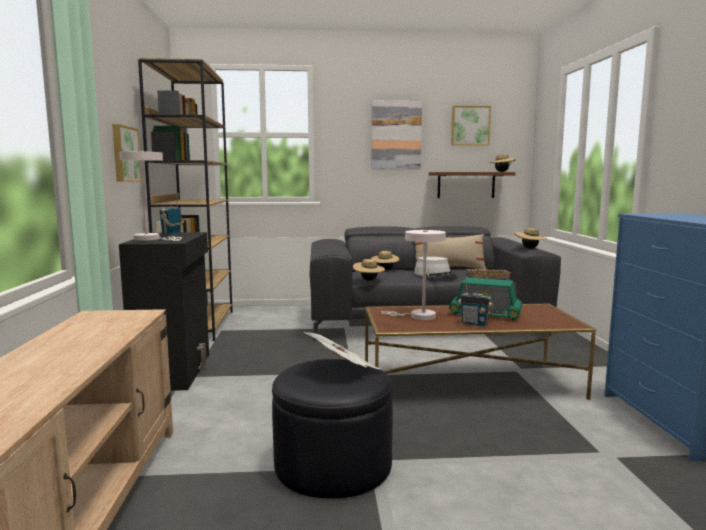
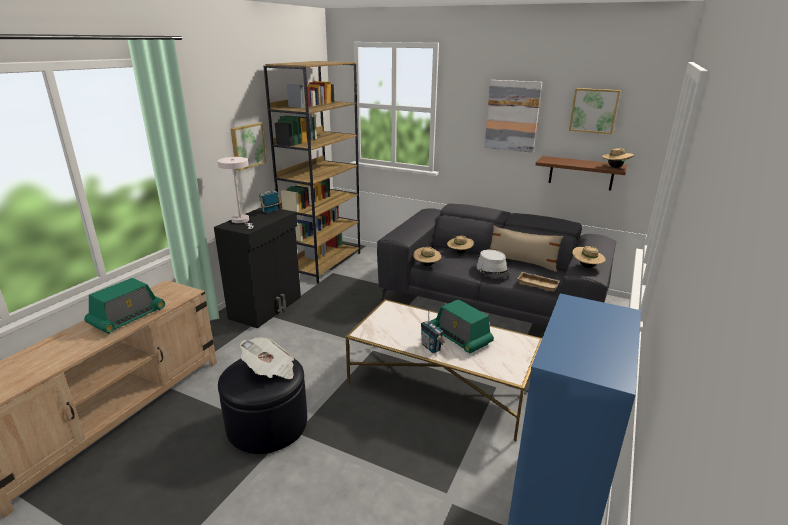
camera: 30 degrees right, 15 degrees up
brown coffee table [365,304,596,400] -> white coffee table [346,299,542,441]
white table lamp [381,230,446,320] -> none
none -> radio [84,278,165,334]

